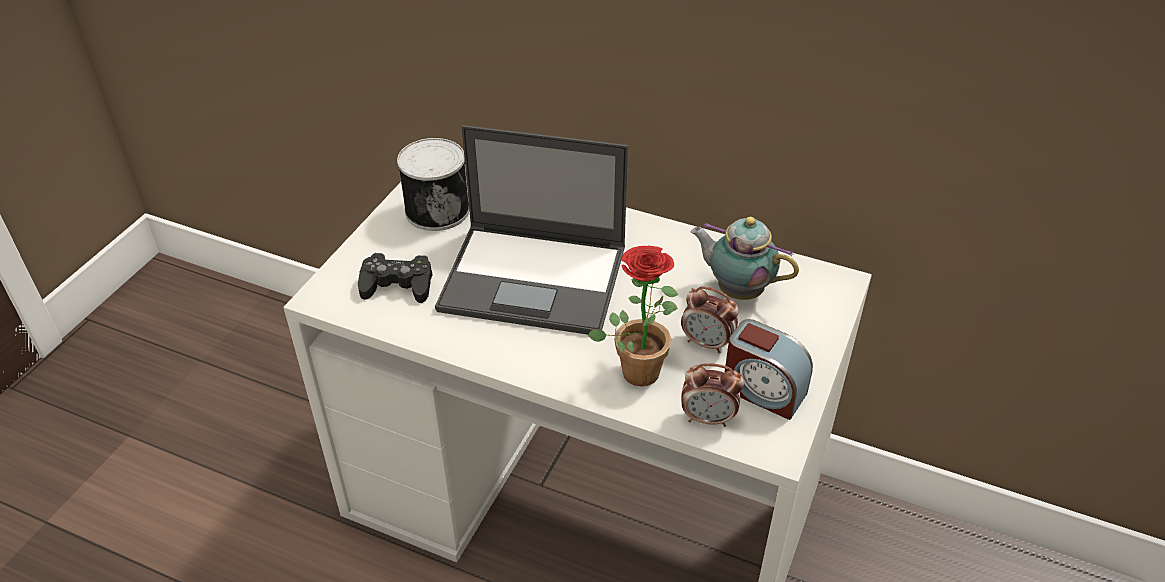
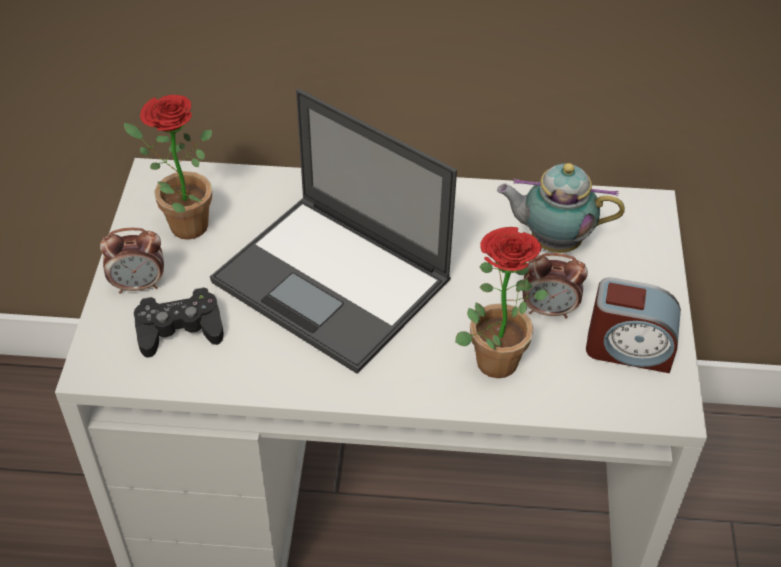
camera: 20 degrees left, 5 degrees up
can [397,138,469,231] -> potted plant [124,95,212,240]
laptop [435,125,628,335] -> laptop turned 45 degrees clockwise [210,89,457,374]
alarm clock [681,363,744,427] -> alarm clock moved to [100,228,164,294]

